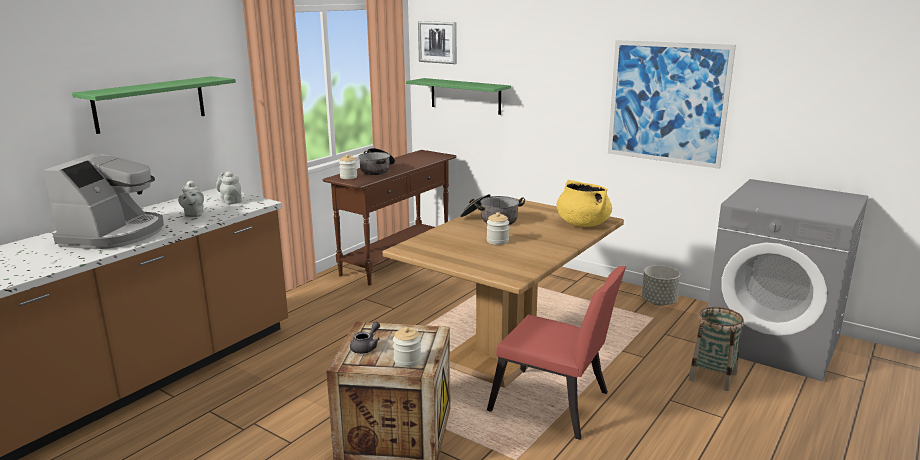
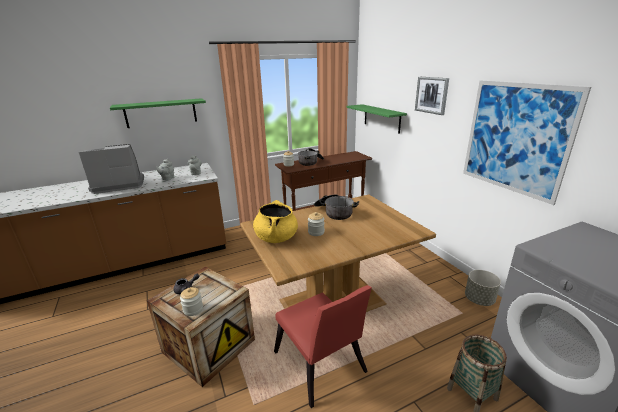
camera: 30 degrees right, 5 degrees up
coffee machine [43,152,164,249] -> coffee machine turned 150 degrees counterclockwise [79,144,144,194]
picture [418,21,457,64] -> picture moved to [415,77,449,115]
yellow cooking pot [556,180,612,227] -> yellow cooking pot moved to [253,200,298,243]

